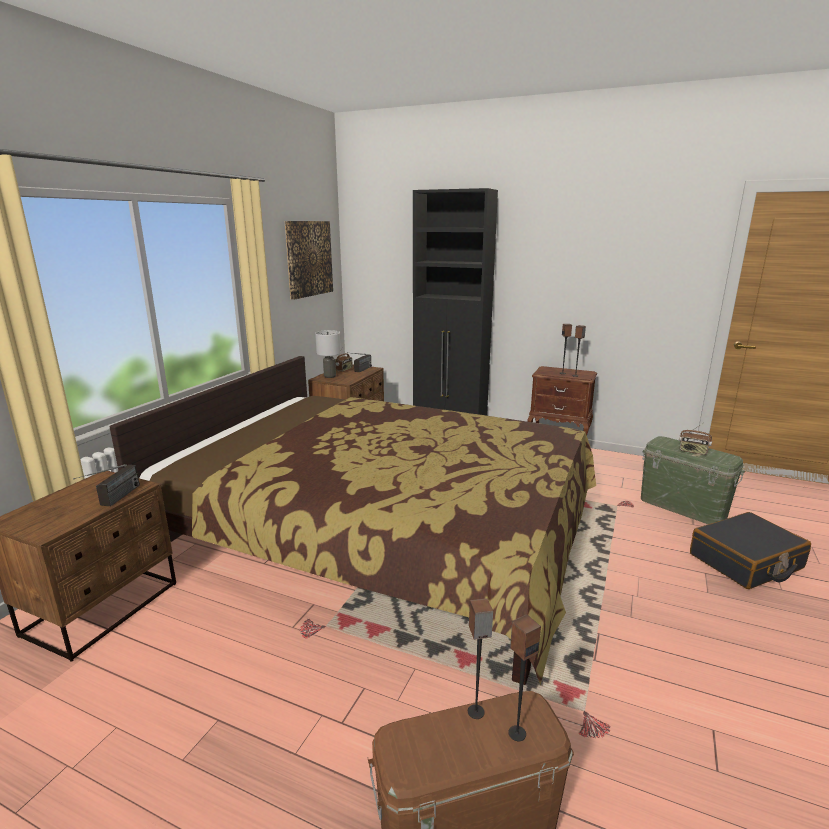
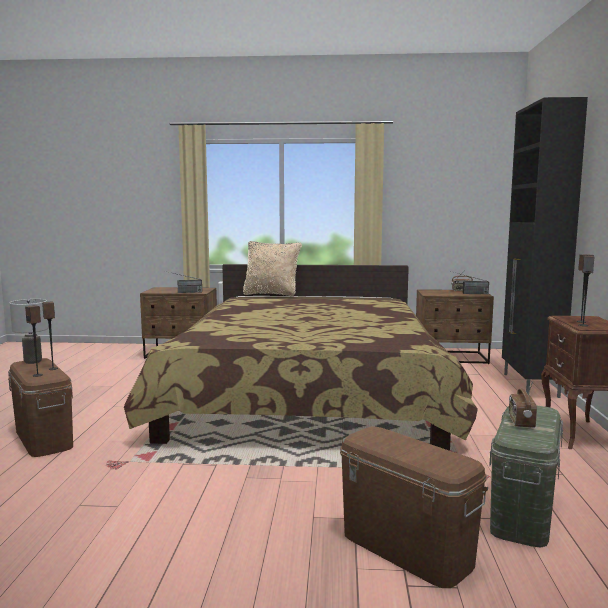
camera: 70 degrees right, 10 degrees down
picture [285,221,333,300] -> none
white table lamp [315,330,341,378] -> white table lamp moved to [10,299,49,364]
black suitcase [690,512,811,589] -> brown storage box [340,427,488,588]
none -> beige pillow [243,241,302,296]

